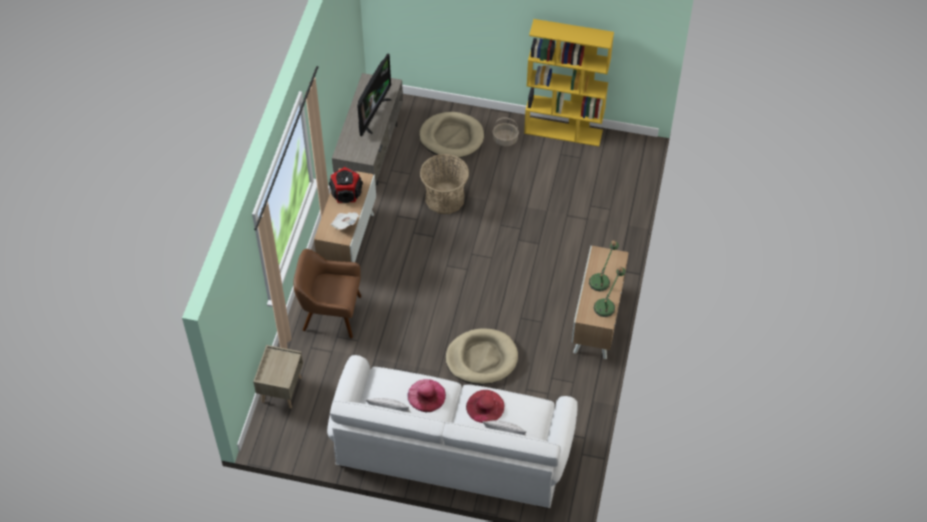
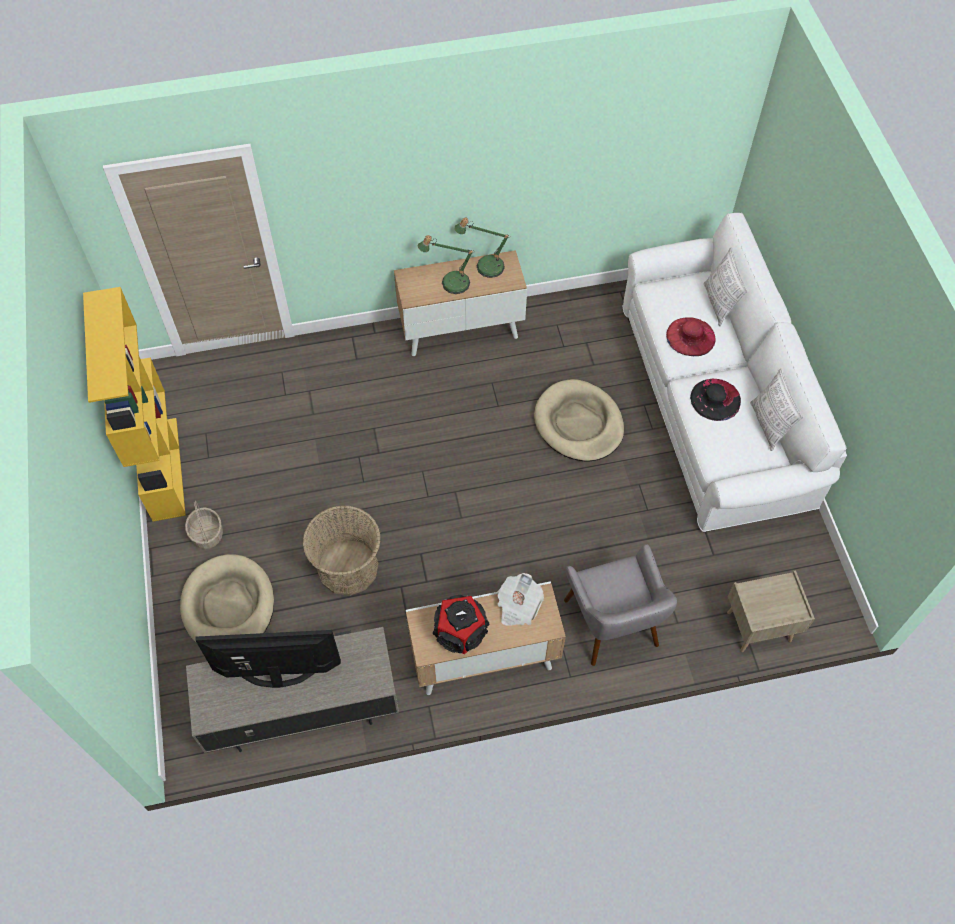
camera: 115 degrees left, 5 degrees up
brown armchair [293,249,361,338] -> grey armchair [564,544,677,666]
pink hat [408,379,446,412] -> black hat [690,379,741,421]

